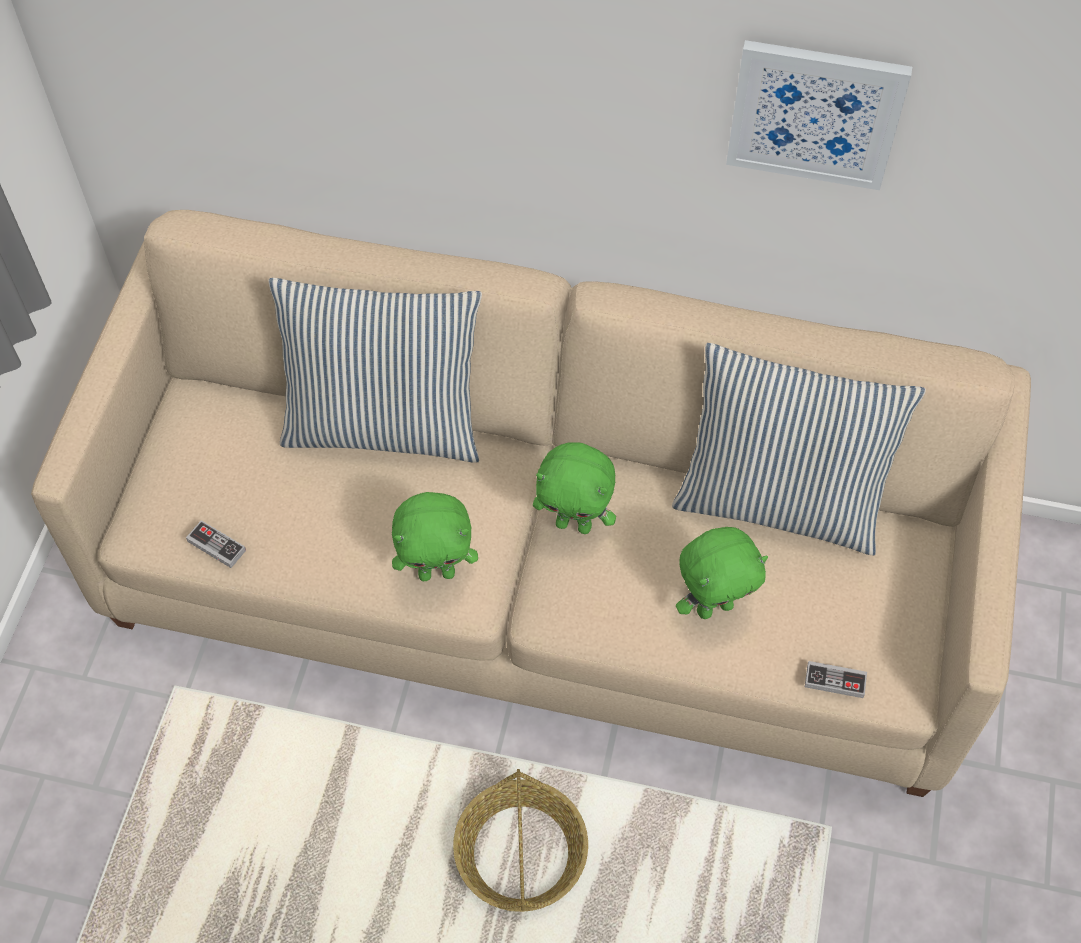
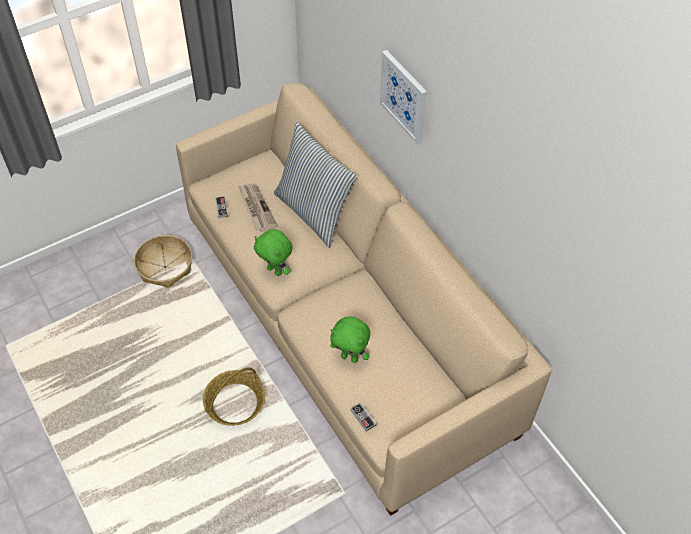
camera: 45 degrees right, 5 degrees down
green plush toy [533,442,616,534] -> none
pillow [672,343,926,556] -> none
picture [726,40,912,190] -> picture moved to [380,50,427,145]
none -> basket [134,235,192,288]
none -> newspaper [238,183,278,232]

